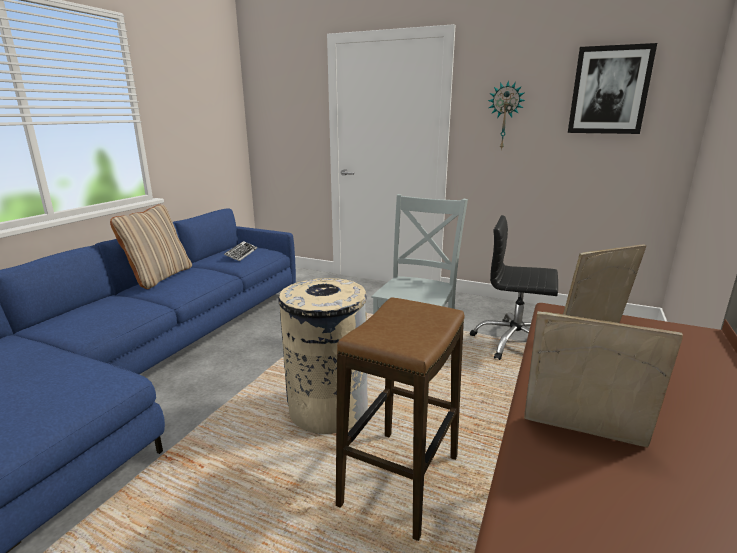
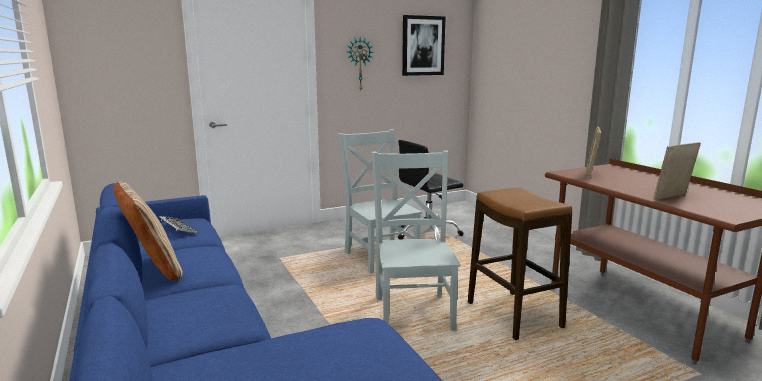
camera: 50 degrees left, 5 degrees down
beige trash can [278,278,368,434] -> grey chair [372,150,461,331]

